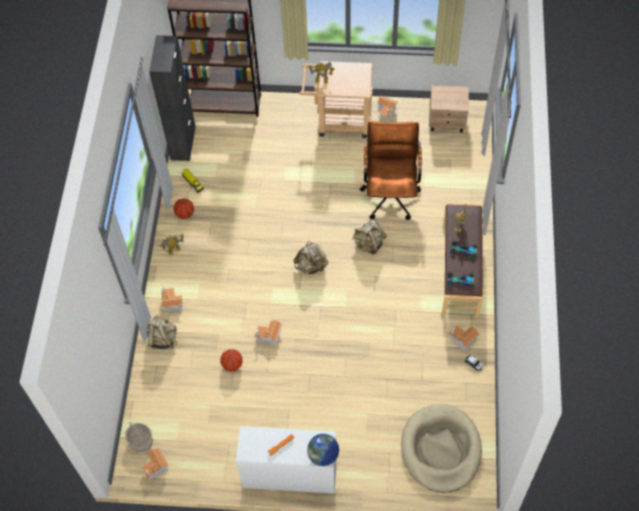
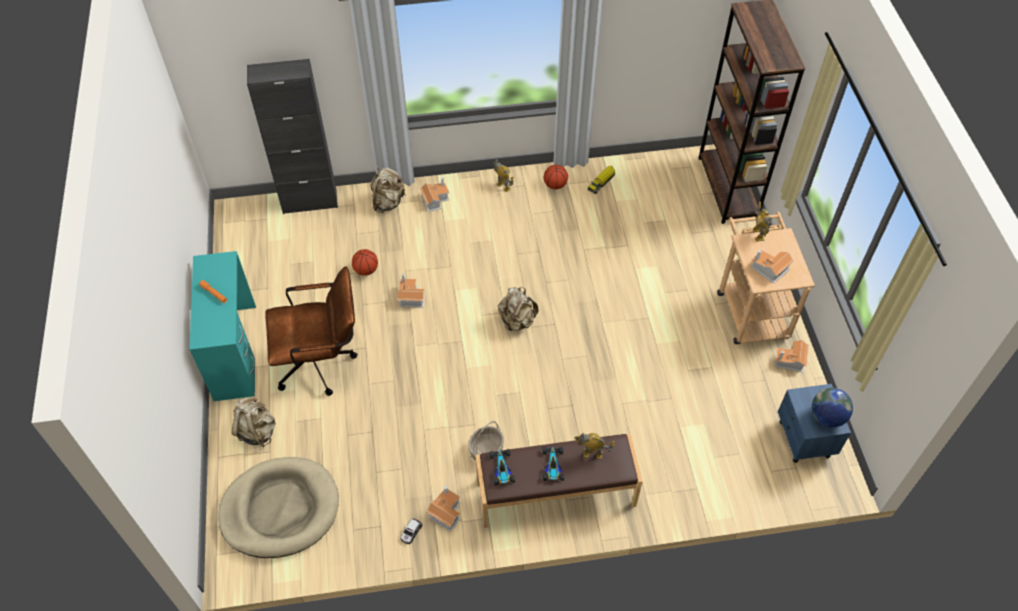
camera: 75 degrees right, 5 degrees down
basket [125,421,153,452] -> basket moved to [468,421,504,461]
toy house [141,448,169,480] -> toy house moved to [751,250,794,283]
black cabinet [149,35,196,161] -> black cabinet moved to [247,59,338,214]
white desk [236,426,337,494] -> turquoise desk [189,251,256,401]
globe [307,434,339,466] -> globe moved to [812,388,853,427]
beige backpack [352,220,387,255] -> beige backpack moved to [232,397,276,447]
brown office chair [360,121,422,220] -> brown office chair moved to [265,266,357,396]
beige nightstand [429,85,469,133] -> blue nightstand [778,384,851,463]

